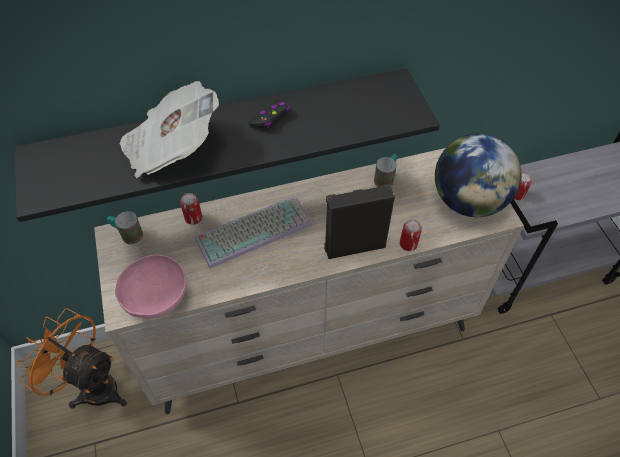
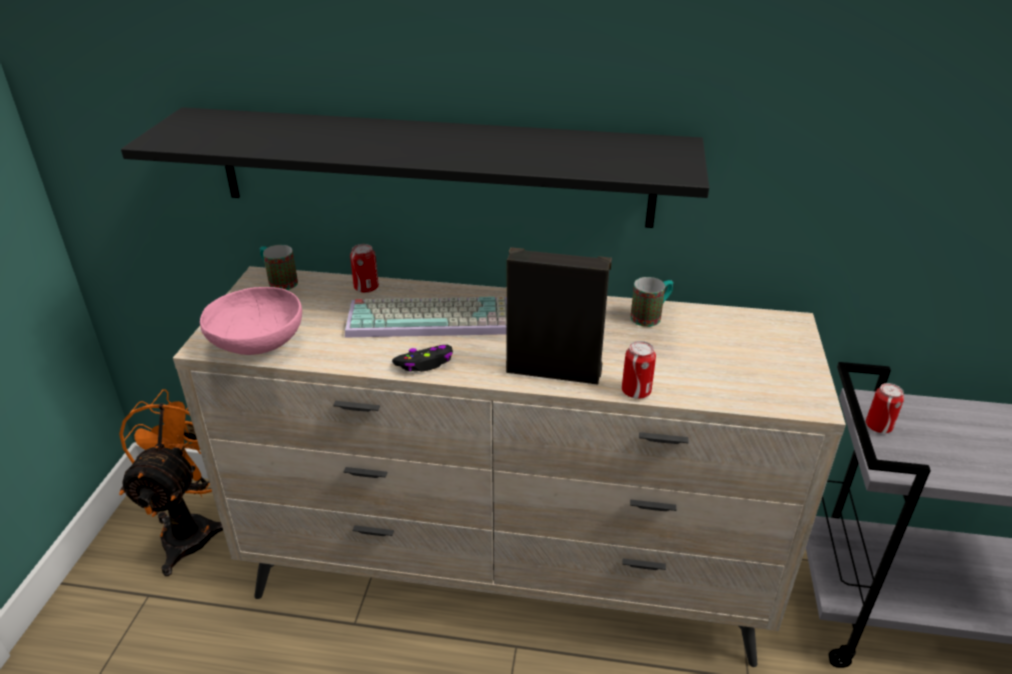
camera: 25 degrees right, 20 degrees down
orange fan [16,308,127,409] -> orange fan turned 45 degrees clockwise [119,389,223,576]
newspaper [120,81,219,178] -> none
black game controller [248,100,290,129] -> black game controller moved to [392,345,453,372]
globe [435,133,521,217] -> none

